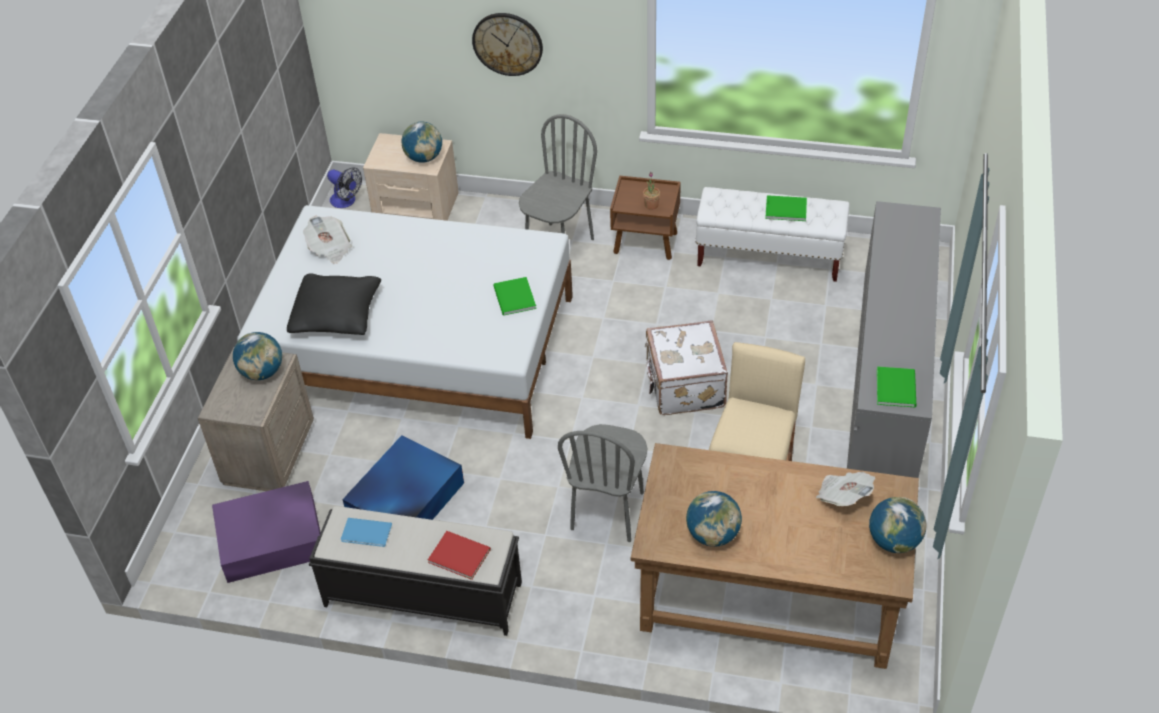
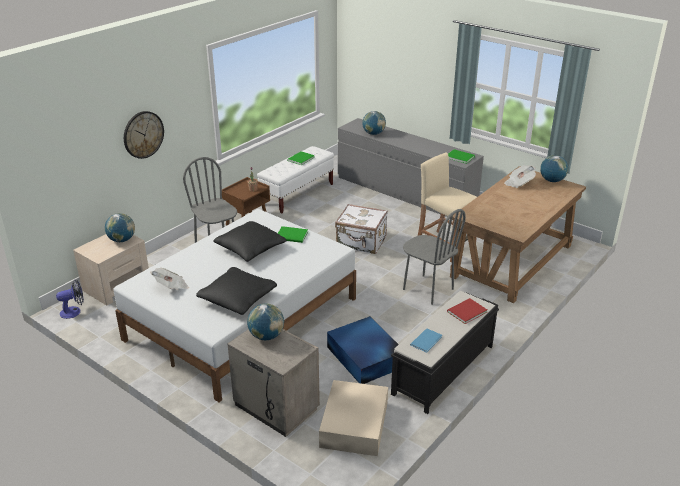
camera: 65 degrees left, 15 degrees down
purple storage box [212,481,321,583] -> beige storage box [319,380,388,456]
globe [686,491,742,547] -> globe moved to [362,111,386,135]
none -> black pillow [213,221,287,262]

